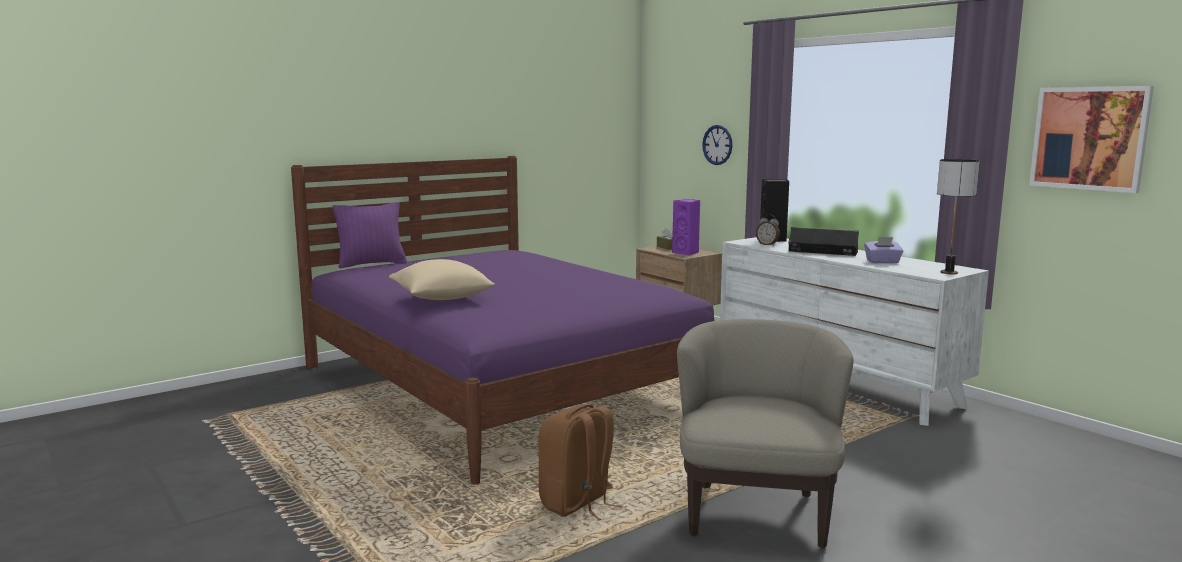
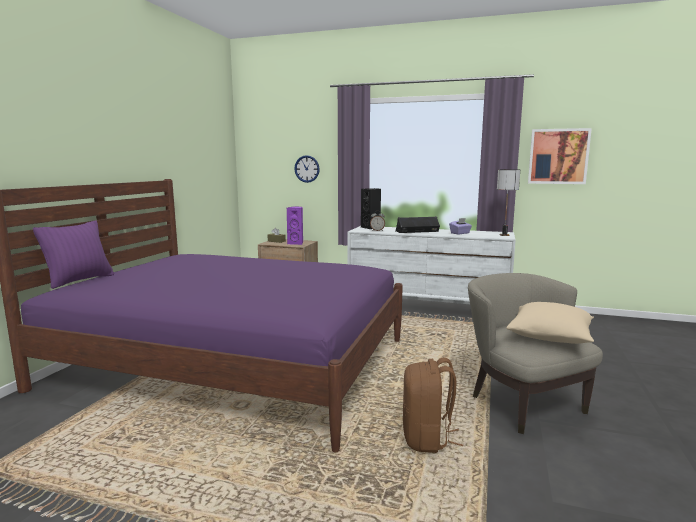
camera: 35 degrees left, 0 degrees up
beige pillow [389,259,495,300] -> beige pillow moved to [506,302,594,344]

